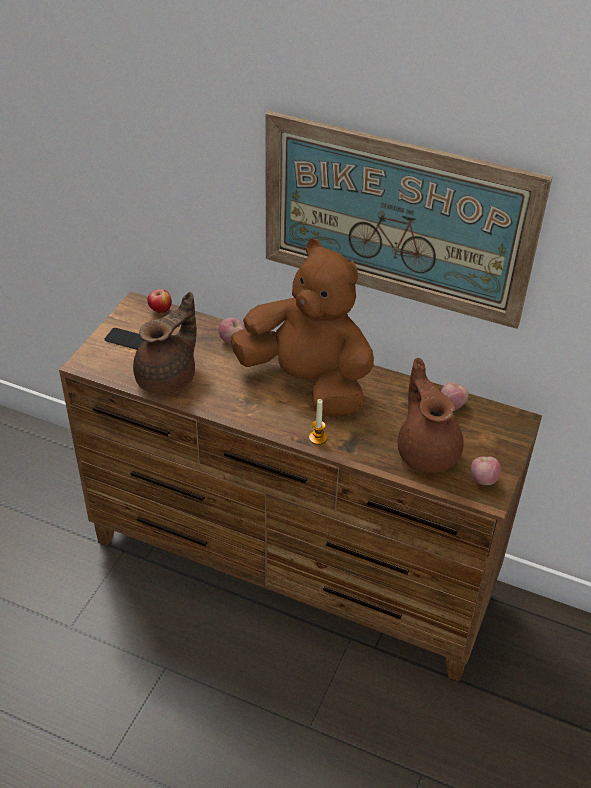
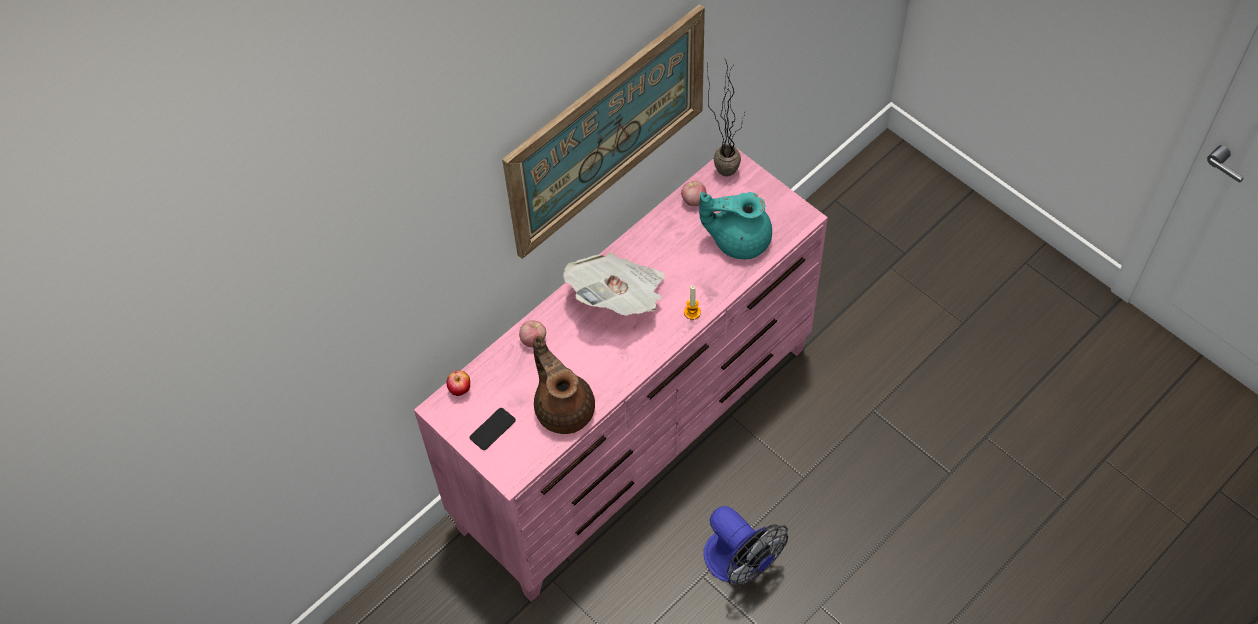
camera: 65 degrees left, 15 degrees up
brown dresser [59,292,542,682] -> pink dresser [414,144,828,602]
brown plush toy [230,239,374,417] -> newspaper [563,252,665,316]
brown teapot [397,358,464,473] -> turquoise teapot [699,192,772,259]
apple [471,457,501,485] -> none
none -> fan [704,506,788,585]
none -> potted plant [707,59,746,177]

